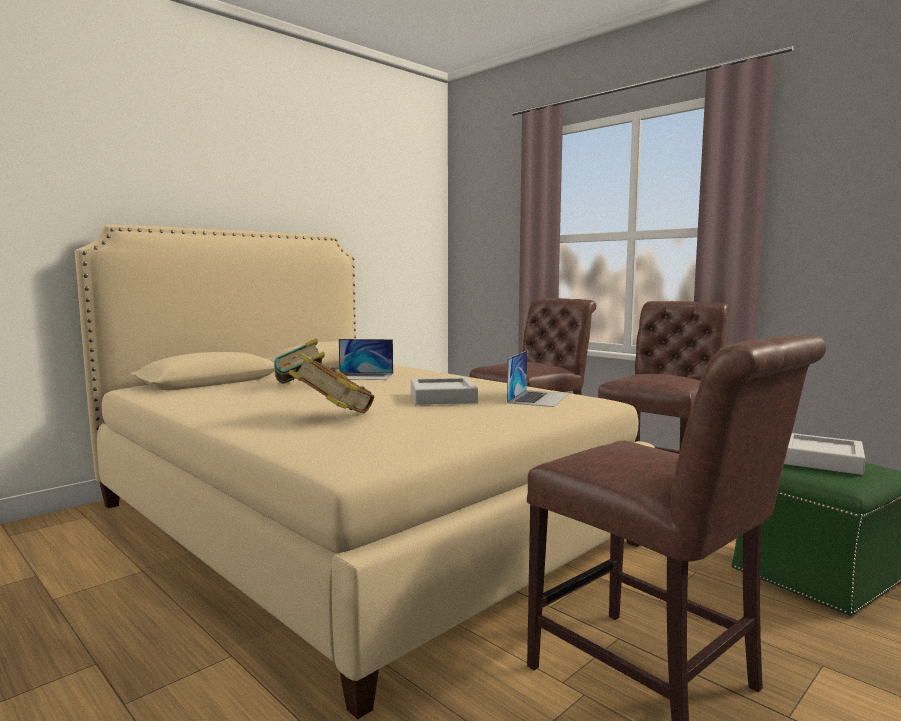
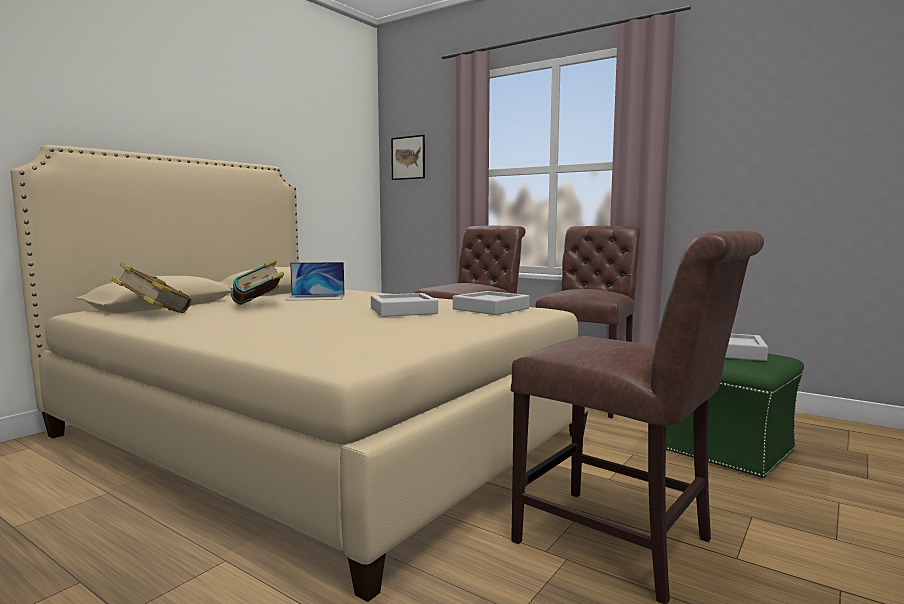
camera: 10 degrees left, 0 degrees up
book [288,353,374,413] -> book moved to [111,263,192,313]
laptop [507,351,569,407] -> grey tray [453,291,530,315]
none -> picture [391,135,425,180]

